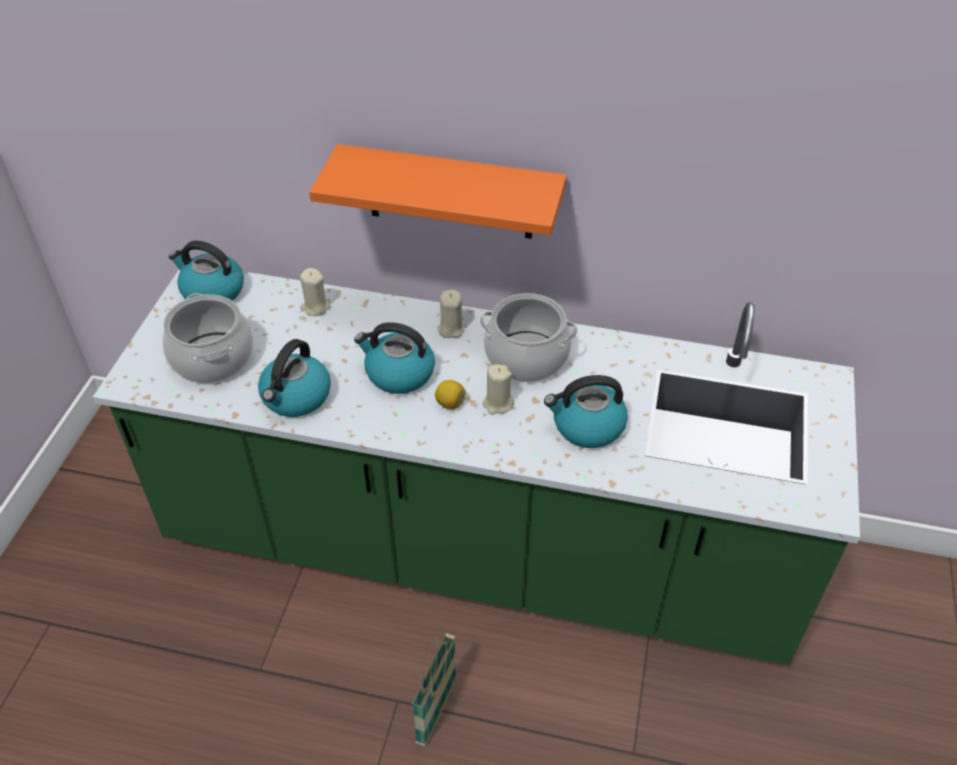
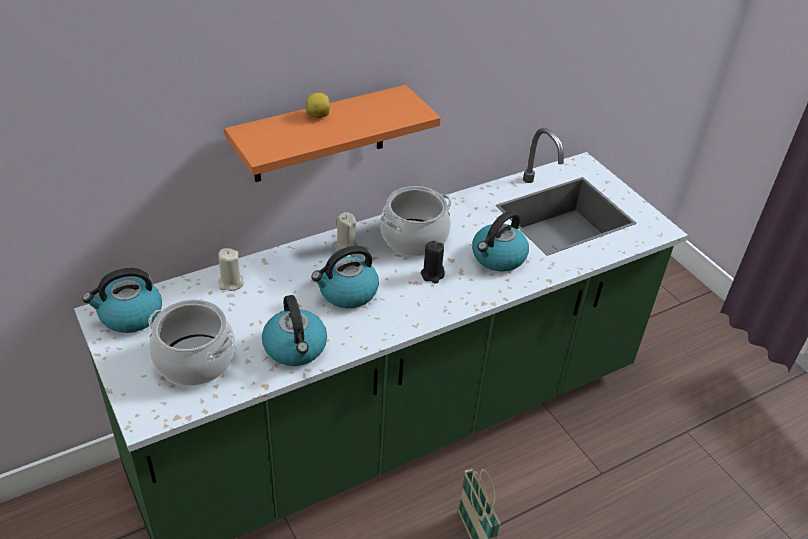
camera: 45 degrees left, 5 degrees down
lemon [435,380,466,409] -> lemon moved to [305,93,330,118]
beige candle [483,364,514,415] -> black candle [421,241,445,283]

